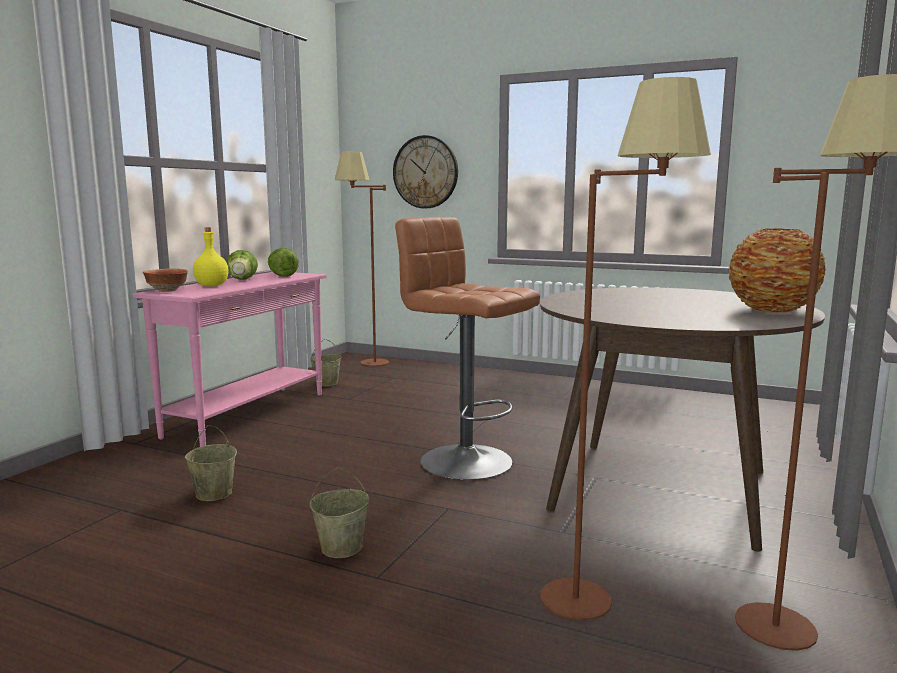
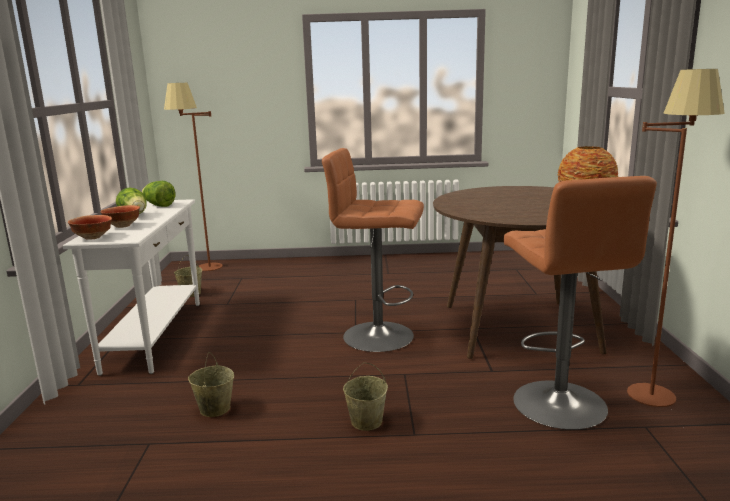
camera: 25 degrees left, 5 degrees up
pink console table [133,272,326,447] -> white console table [63,199,200,376]
yellow bottle [193,227,229,286] -> bowl [100,205,140,228]
wall clock [393,135,458,209] -> none
brown floor lamp [541,77,711,620] -> brown stool [504,176,657,430]

